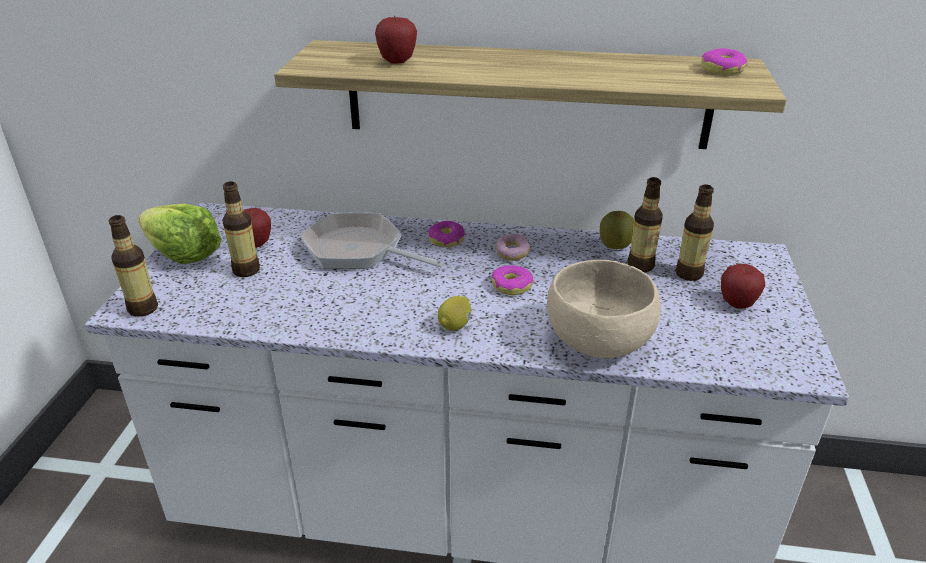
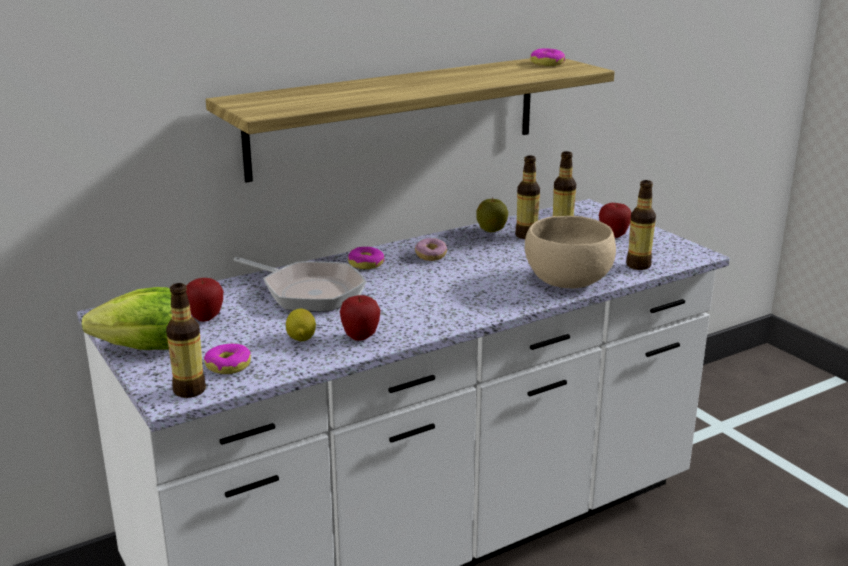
camera: 40 degrees left, 10 degrees down
bottle [222,181,260,277] -> bottle moved to [626,180,656,270]
frying pan [300,212,444,269] -> frying pan turned 135 degrees counterclockwise [234,257,366,312]
apple [375,16,417,64] -> apple moved to [340,295,380,341]
lemon [438,296,471,331] -> lemon moved to [286,308,316,341]
donut [491,265,534,295] -> donut moved to [204,344,251,374]

